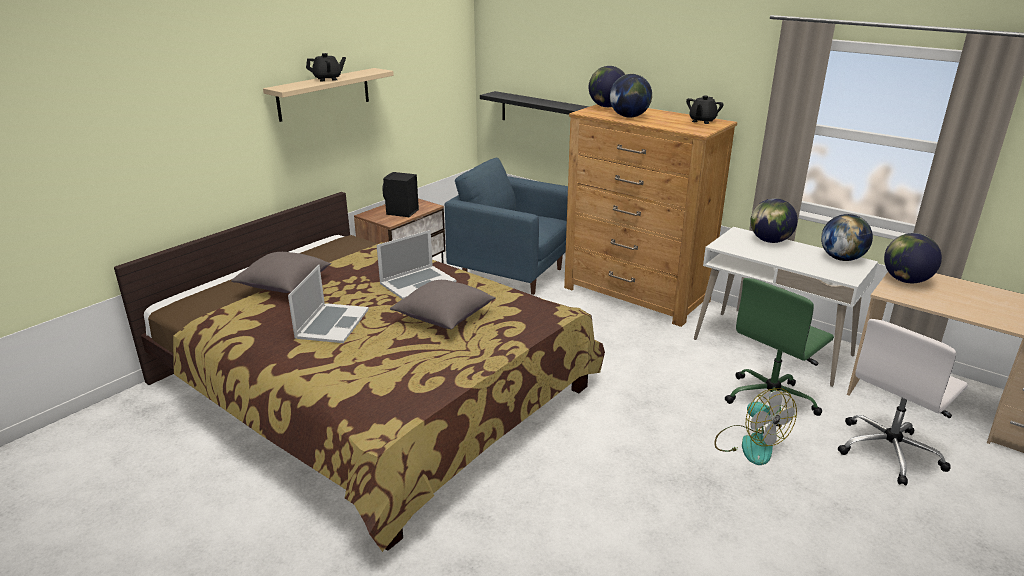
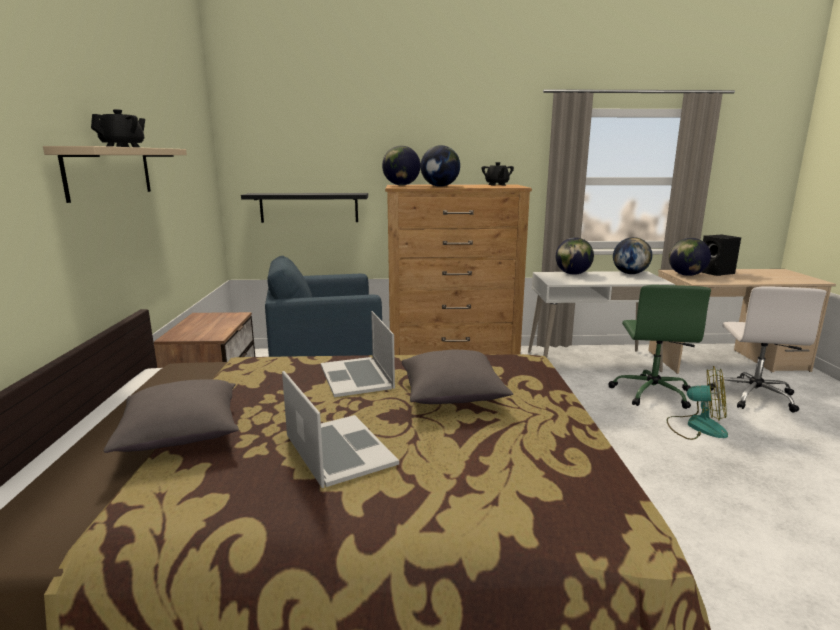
camera: 40 degrees left, 10 degrees down
laptop [377,230,456,299] -> laptop turned 150 degrees clockwise [321,311,395,397]
black speaker [382,172,419,217] -> black speaker moved to [702,235,741,276]

